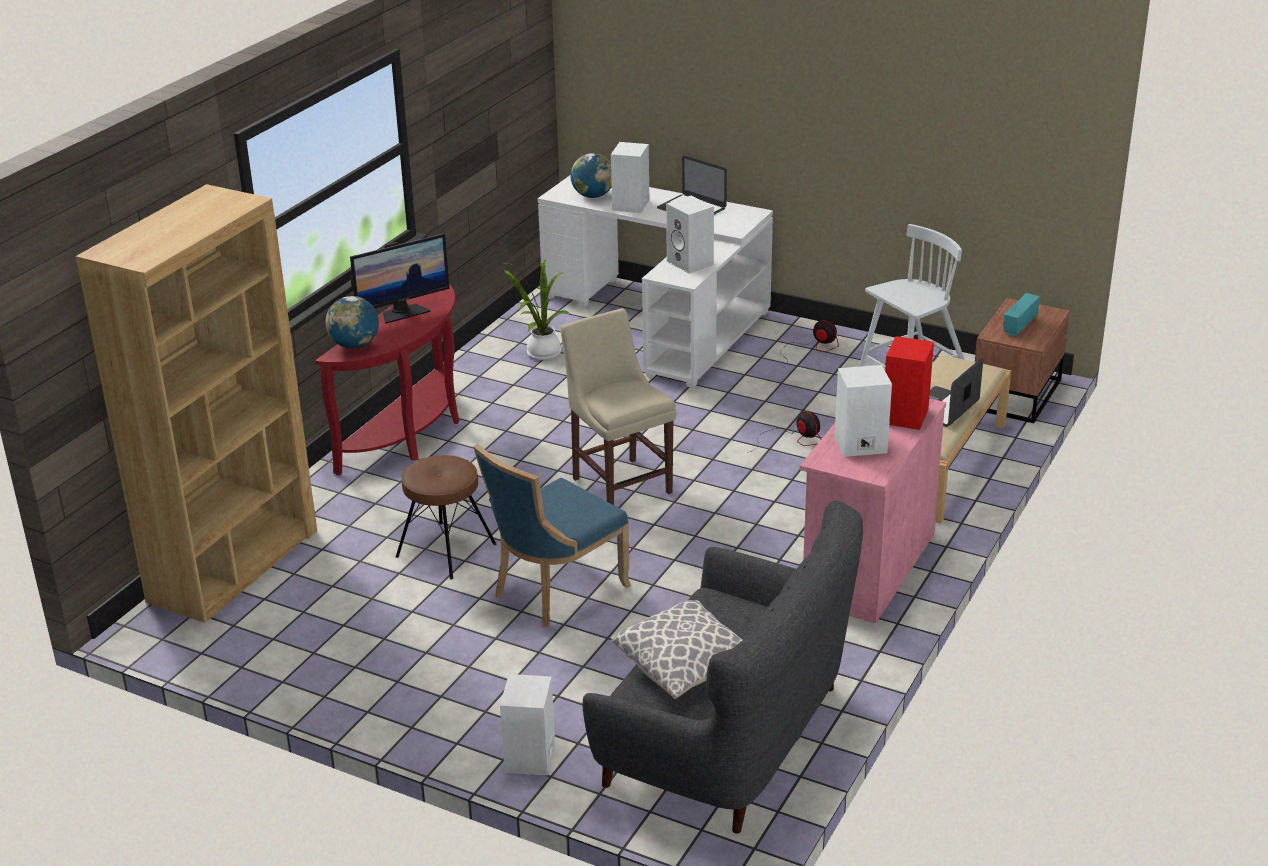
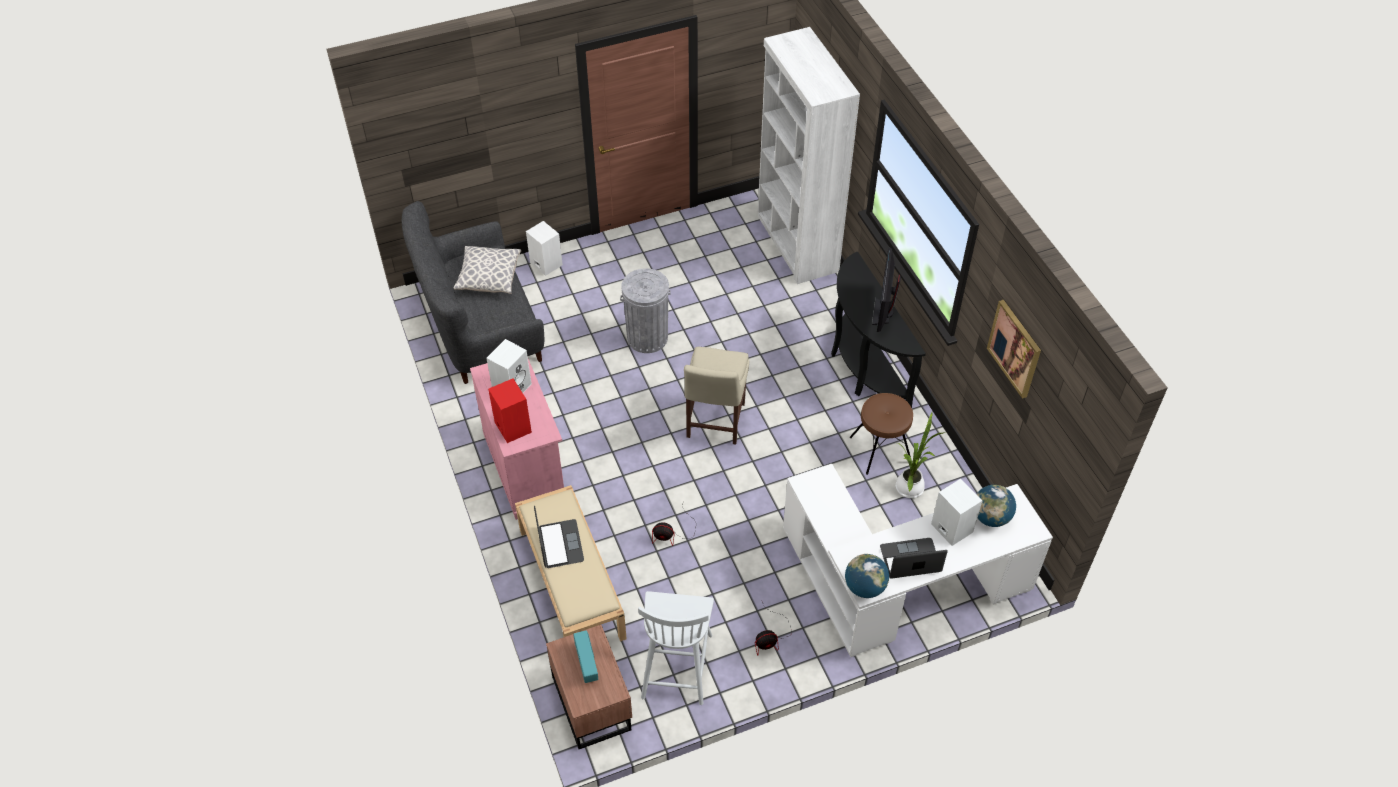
camera: 130 degrees right, 20 degrees up
brown bookcase [75,184,317,623] -> white bookcase [758,27,860,284]
red console table [315,284,459,475] -> black console table [831,252,926,408]
globe [326,296,379,349] -> globe moved to [845,554,889,598]
brown stool [396,455,497,580] -> brown stool moved to [850,393,913,475]
blue chair [473,444,631,627] -> grey trash can [620,268,671,353]
beige chair [561,308,676,505] -> beige chair turned 90 degrees clockwise [684,347,749,445]
white speaker [666,195,714,274] -> none
none -> picture [987,300,1041,399]

